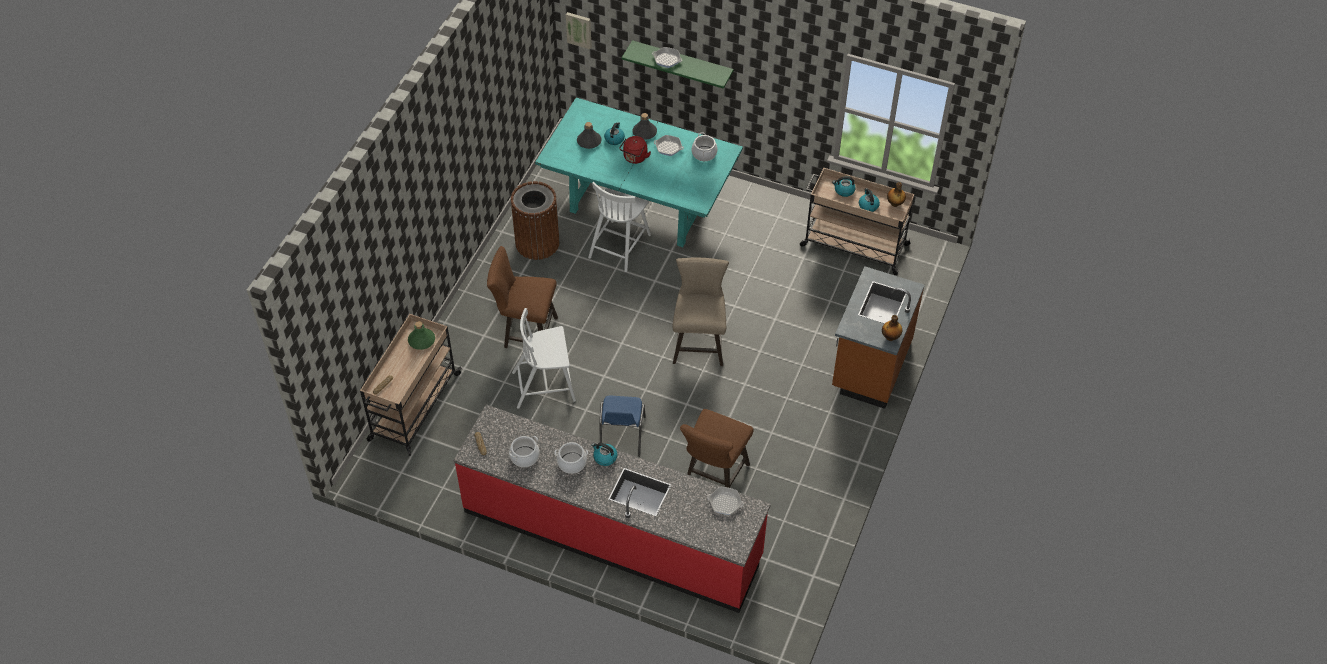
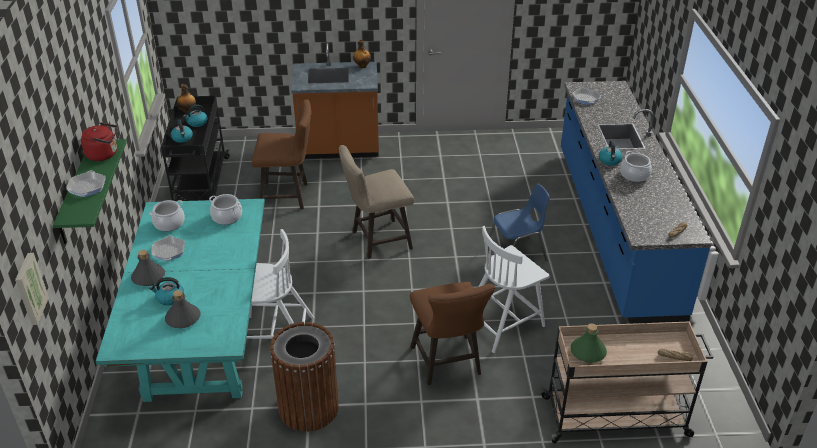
camera: 115 degrees left, 15 degrees down
red counter [453,404,771,613] -> blue counter [561,81,712,324]
cooking pot [509,436,540,467] -> cooking pot moved to [209,194,242,225]
white chair [512,308,576,409] -> white chair turned 90 degrees clockwise [479,226,550,353]
red kettle [619,136,651,164] -> red kettle moved to [81,122,118,161]
brown stool [680,409,754,488] -> brown stool moved to [252,99,311,209]
beige cart [800,168,915,275] -> black cart [161,96,230,201]

